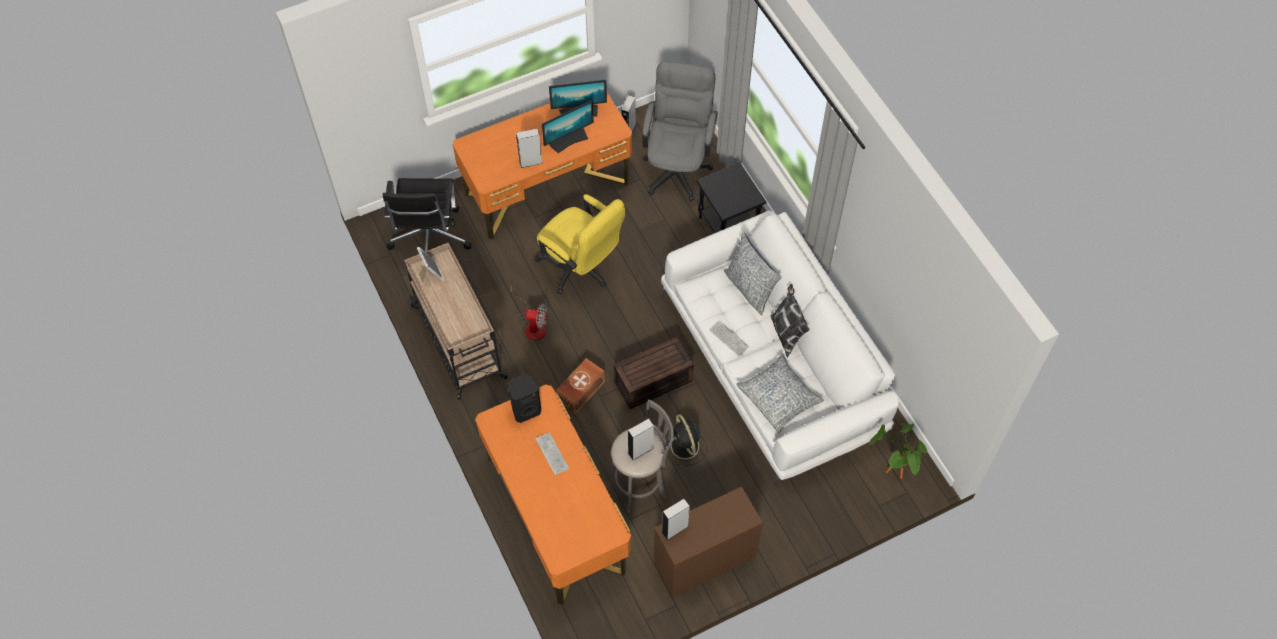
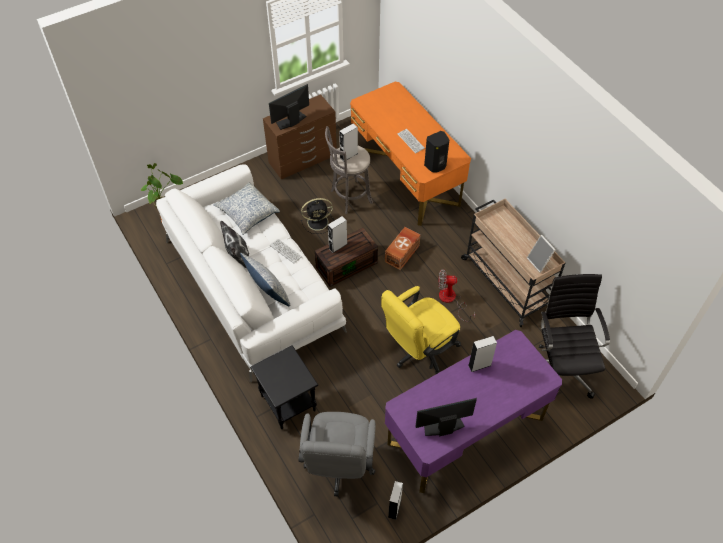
camera: 175 degrees right, 5 degrees down
orange desk [452,92,632,239] -> purple desk [385,330,562,493]
yellow office chair [535,194,625,294] -> yellow office chair turned 75 degrees counterclockwise [381,286,461,374]
monitor [542,100,594,153] -> monitor moved to [269,84,309,130]
grey speaker [661,499,690,540] -> grey speaker moved to [328,216,347,253]
black fan [666,414,708,466] -> black fan turned 105 degrees clockwise [301,198,334,234]

